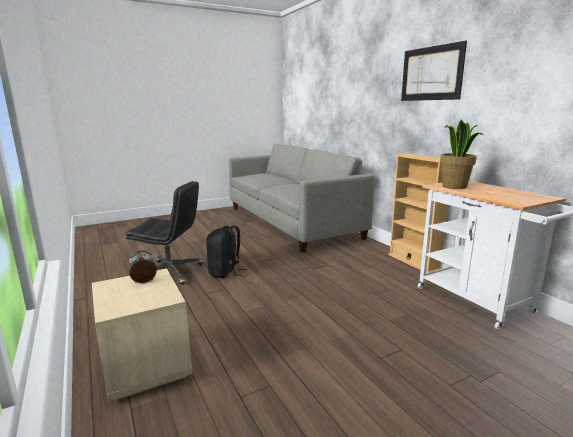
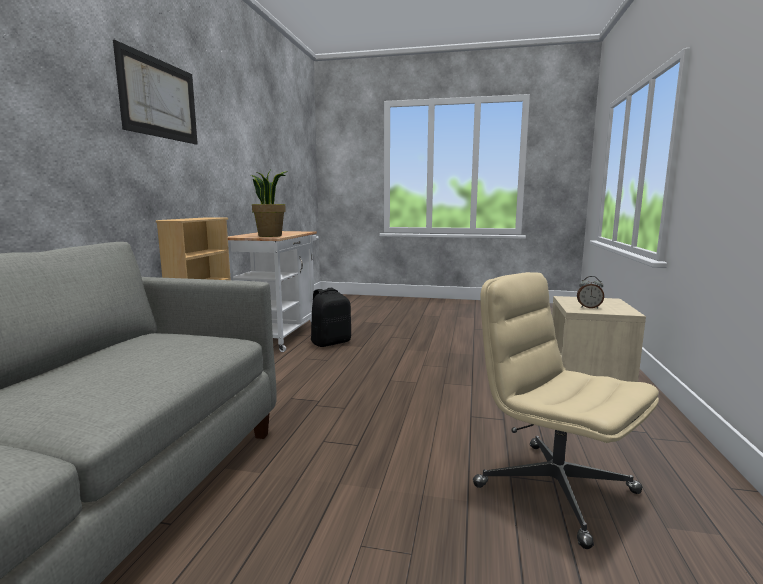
camera: 140 degrees left, 5 degrees down
black office chair [126,181,203,285] -> beige office chair [473,272,659,549]
black backpack [206,225,247,278] -> black backpack moved to [311,288,351,347]

